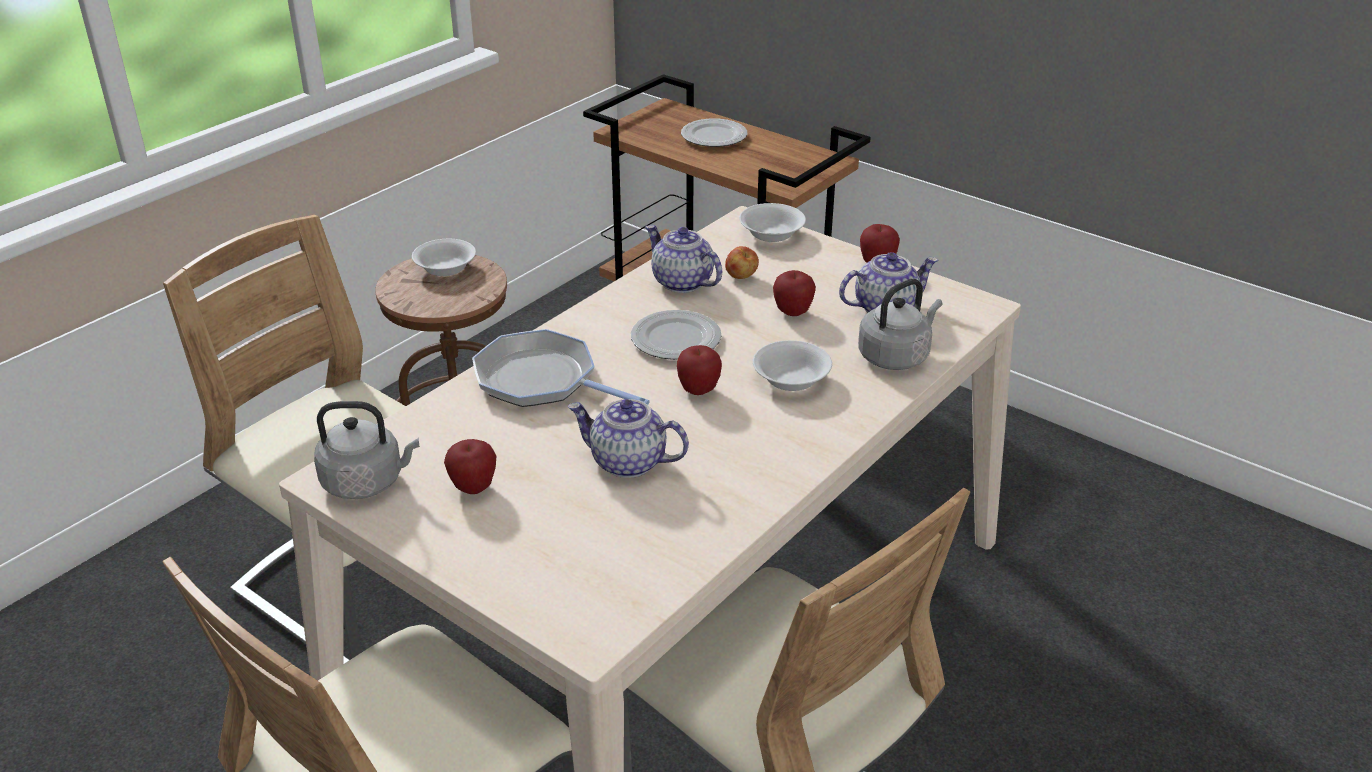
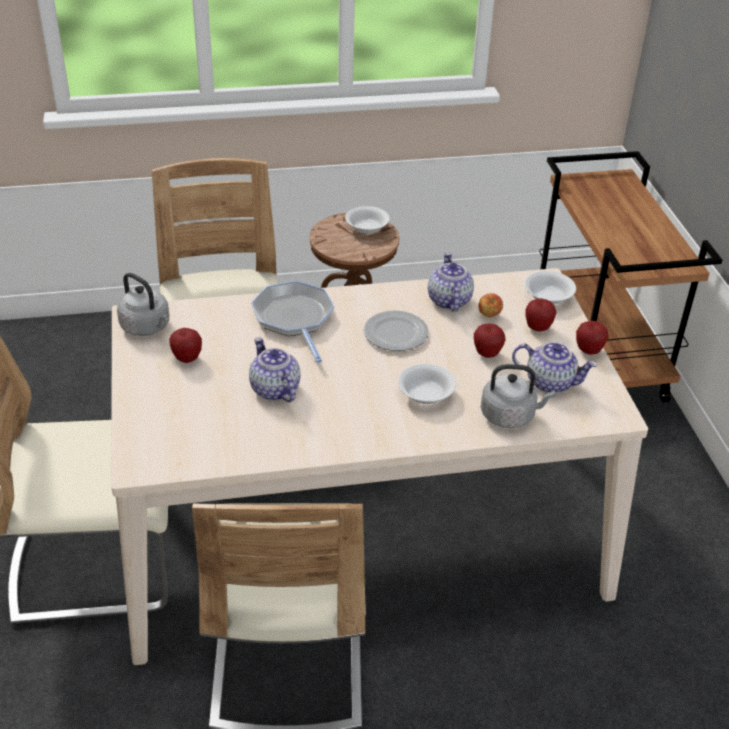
camera: 40 degrees right, 5 degrees up
apple [677,345,722,395] -> apple moved to [525,298,557,331]
plate [681,118,747,147] -> none

